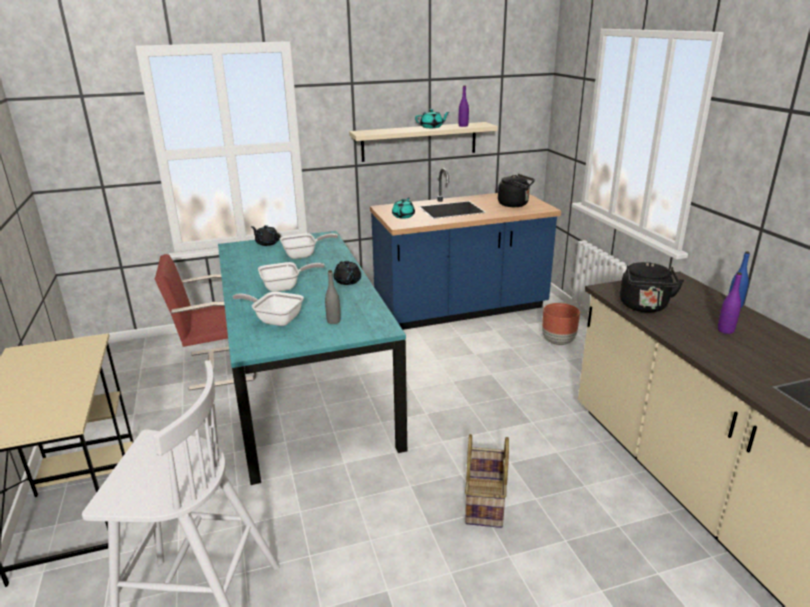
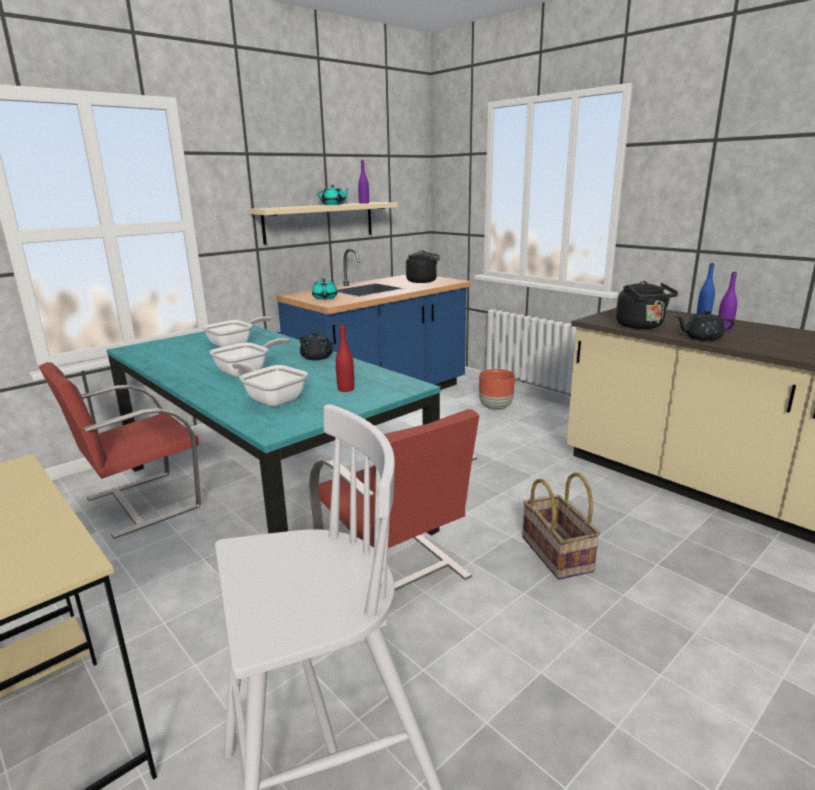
camera: 25 degrees left, 5 degrees down
frying pan [232,292,304,326] -> frying pan turned 45 degrees clockwise [232,362,308,407]
black teapot [251,225,280,246] -> black teapot moved to [675,311,734,341]
grey bottle [325,270,341,324] -> red bottle [336,324,354,392]
none -> red chair [309,409,479,590]

